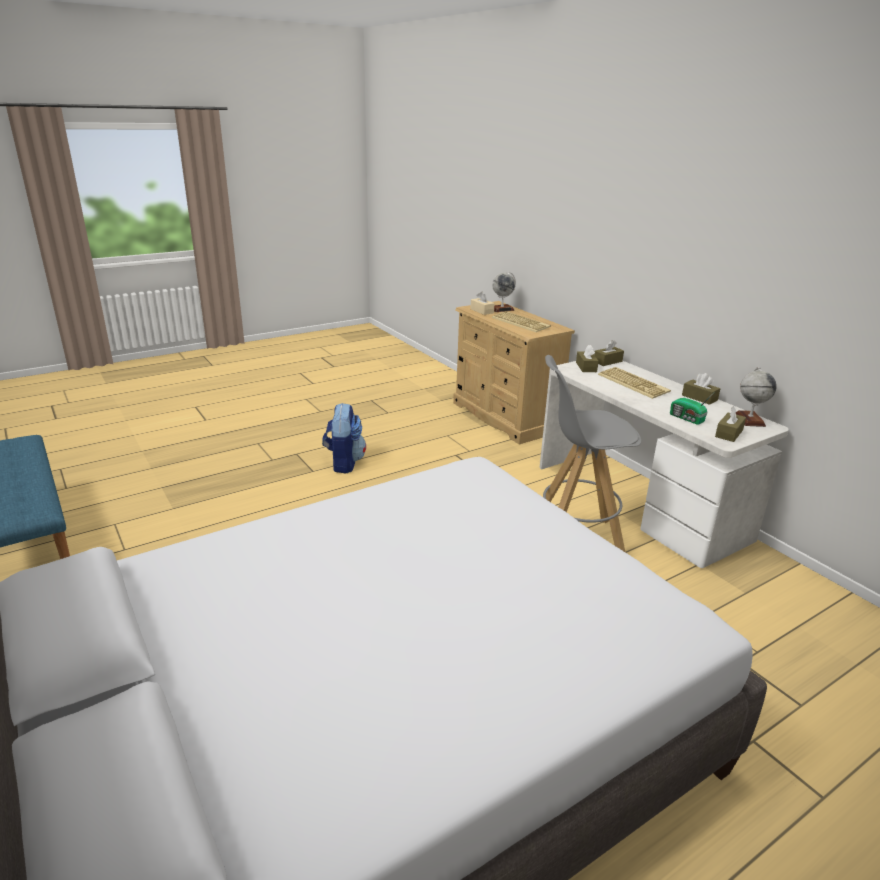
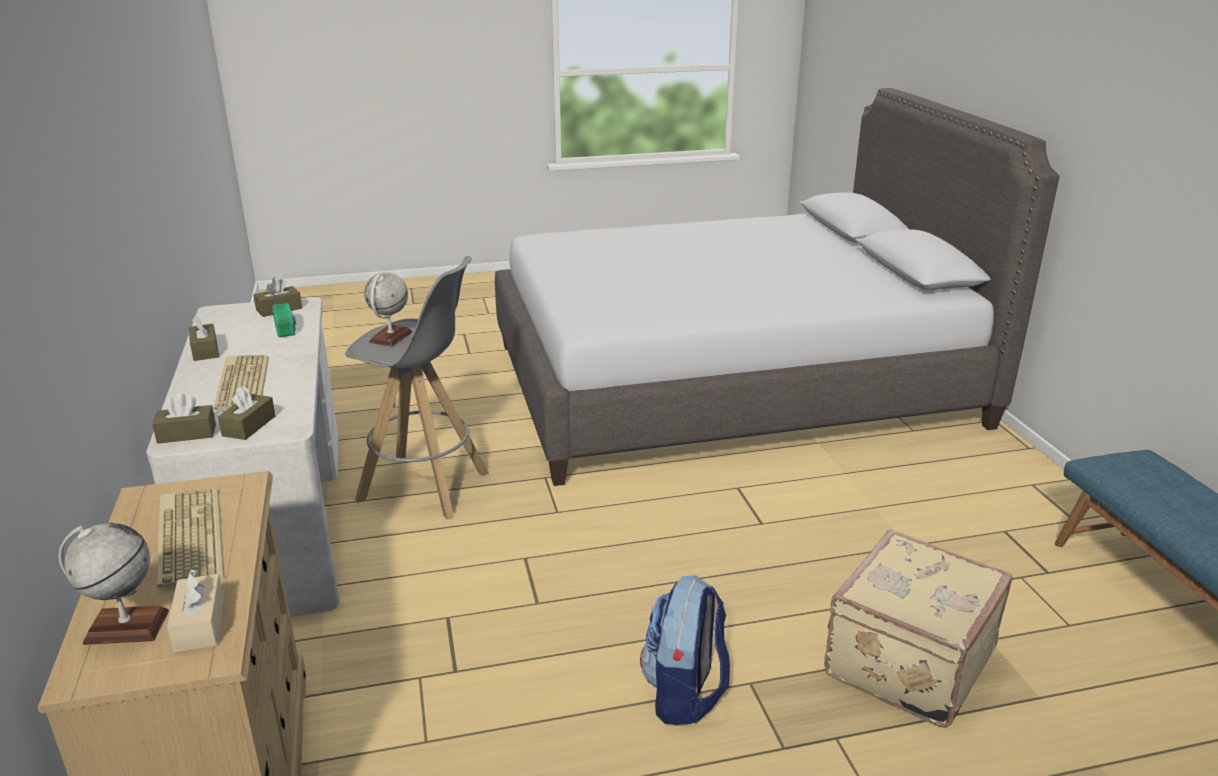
camera: 160 degrees left, 0 degrees up
globe [736,367,777,427] -> globe moved to [364,272,412,346]
none -> beige suitcase [824,529,1013,728]

